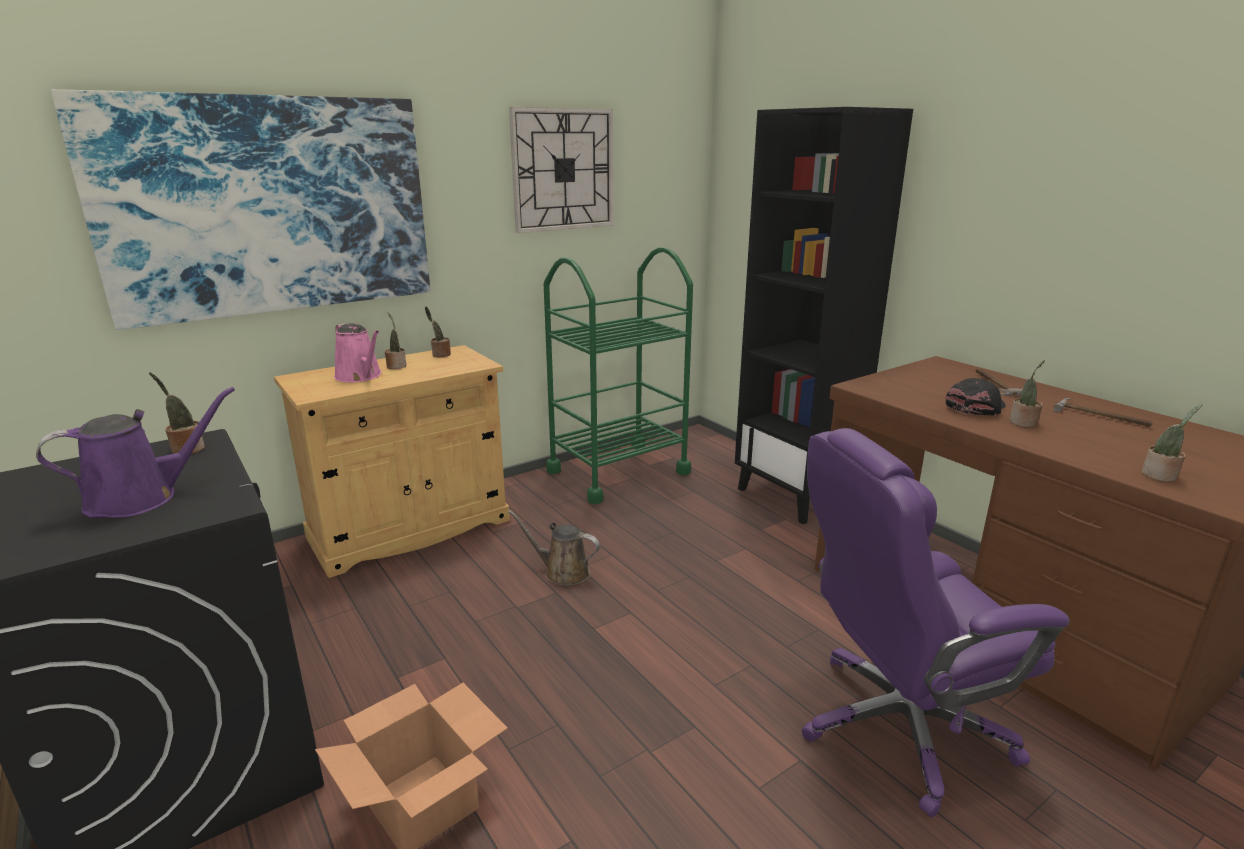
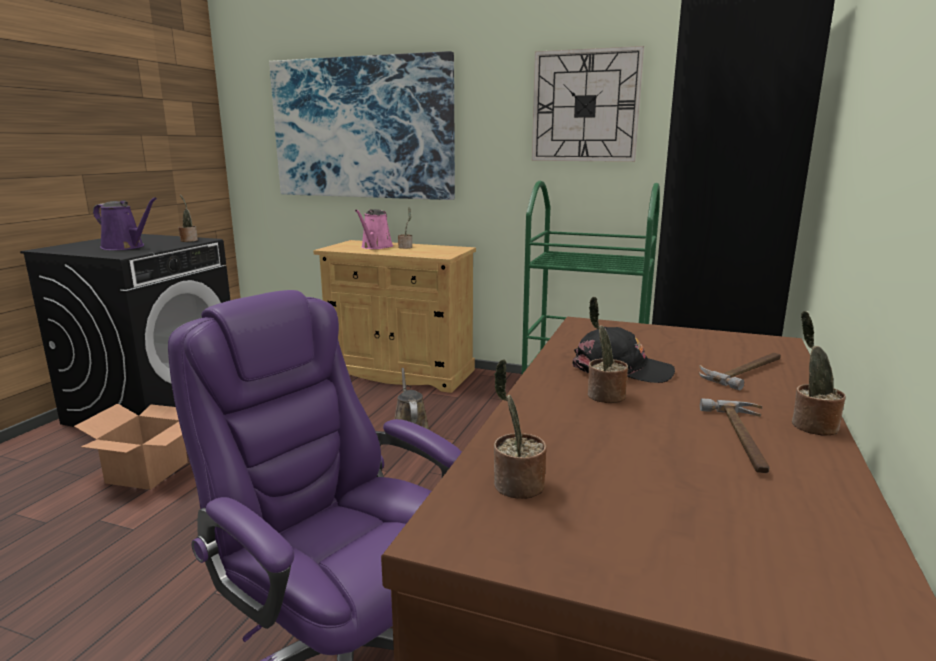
camera: 55 degrees right, 5 degrees down
potted plant [425,306,451,357] -> potted plant moved to [792,311,846,436]

